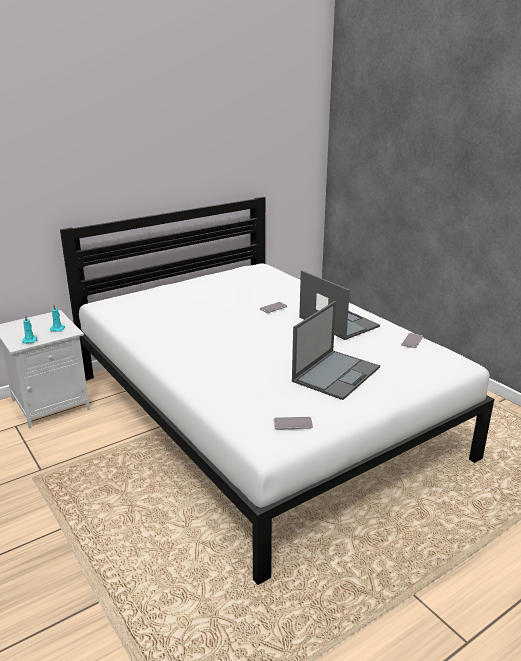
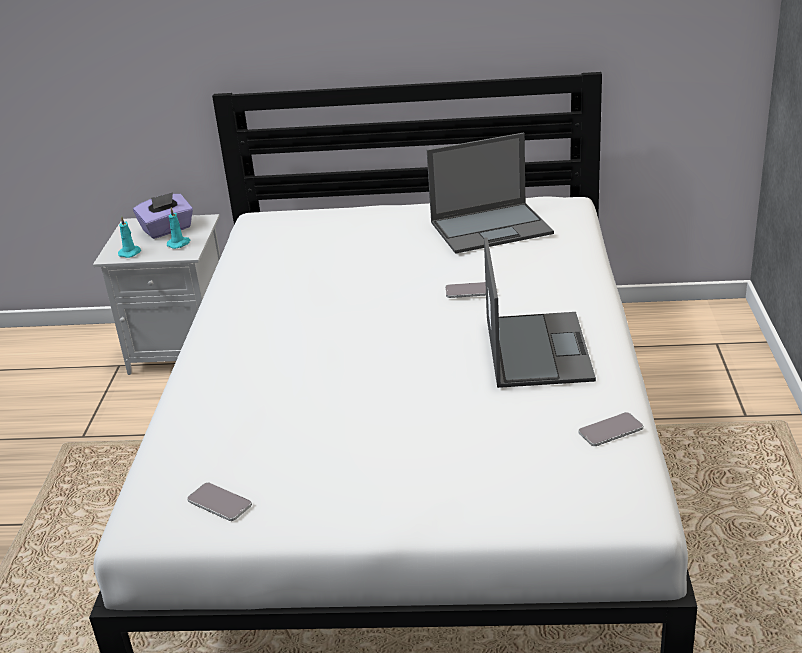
camera: 40 degrees right, 5 degrees up
laptop [292,301,380,400] -> laptop moved to [427,133,554,254]
none -> purple tissue box [133,192,193,239]

